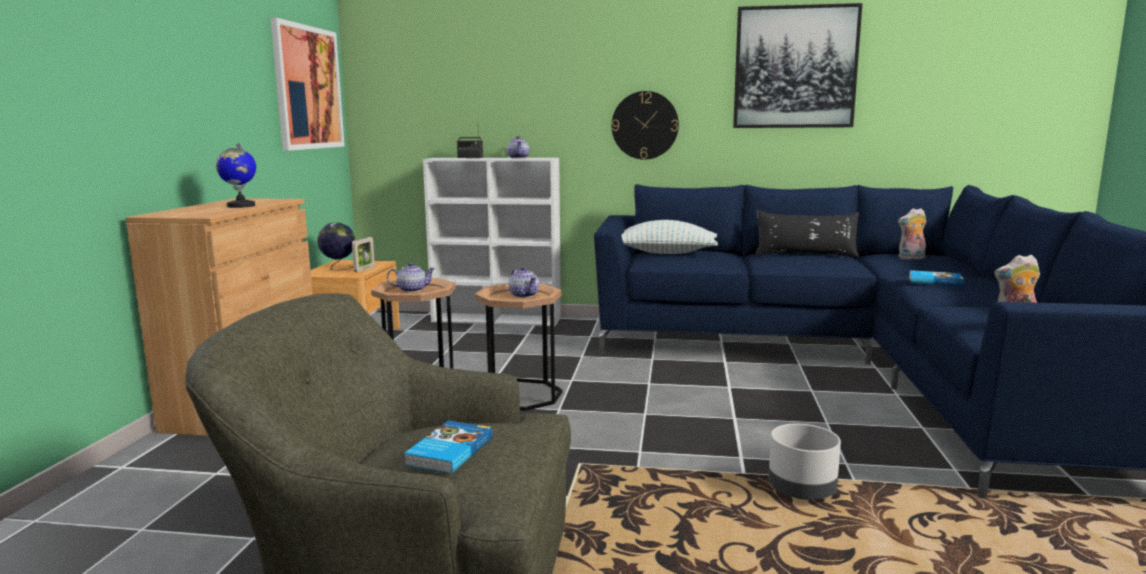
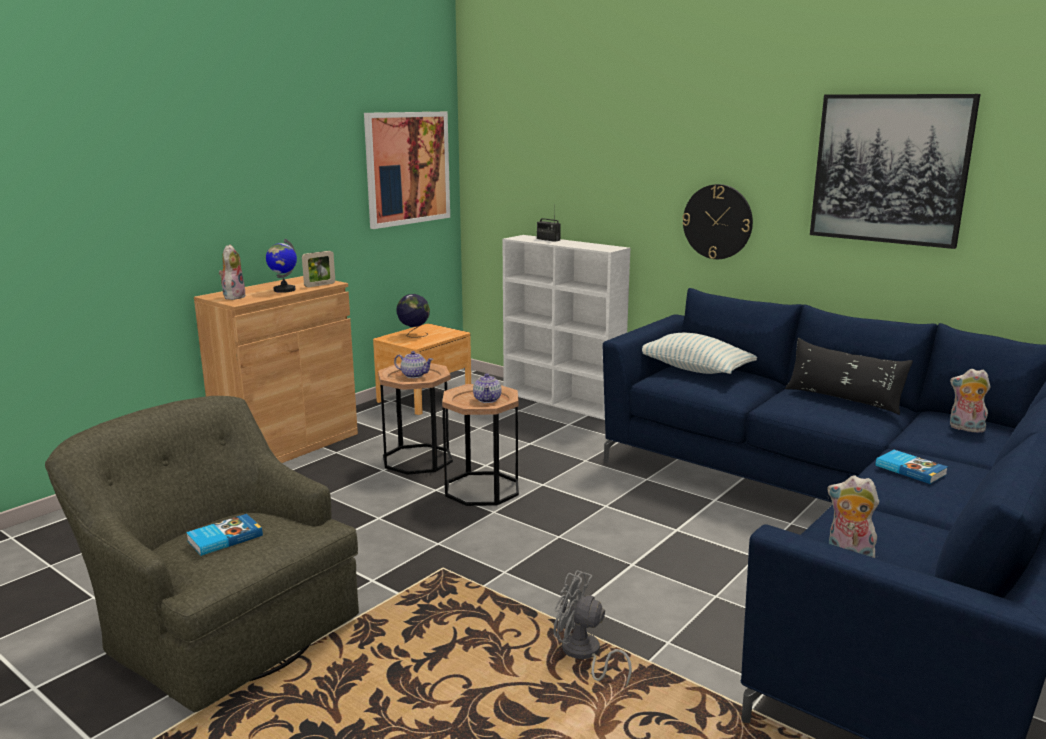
camera: 30 degrees right, 5 degrees up
picture frame [352,237,375,272] -> picture frame moved to [302,251,335,287]
teapot [507,136,529,159] -> none
grey planter [768,424,841,500] -> grey fan [554,570,632,687]
none -> plush toy [219,245,246,300]

